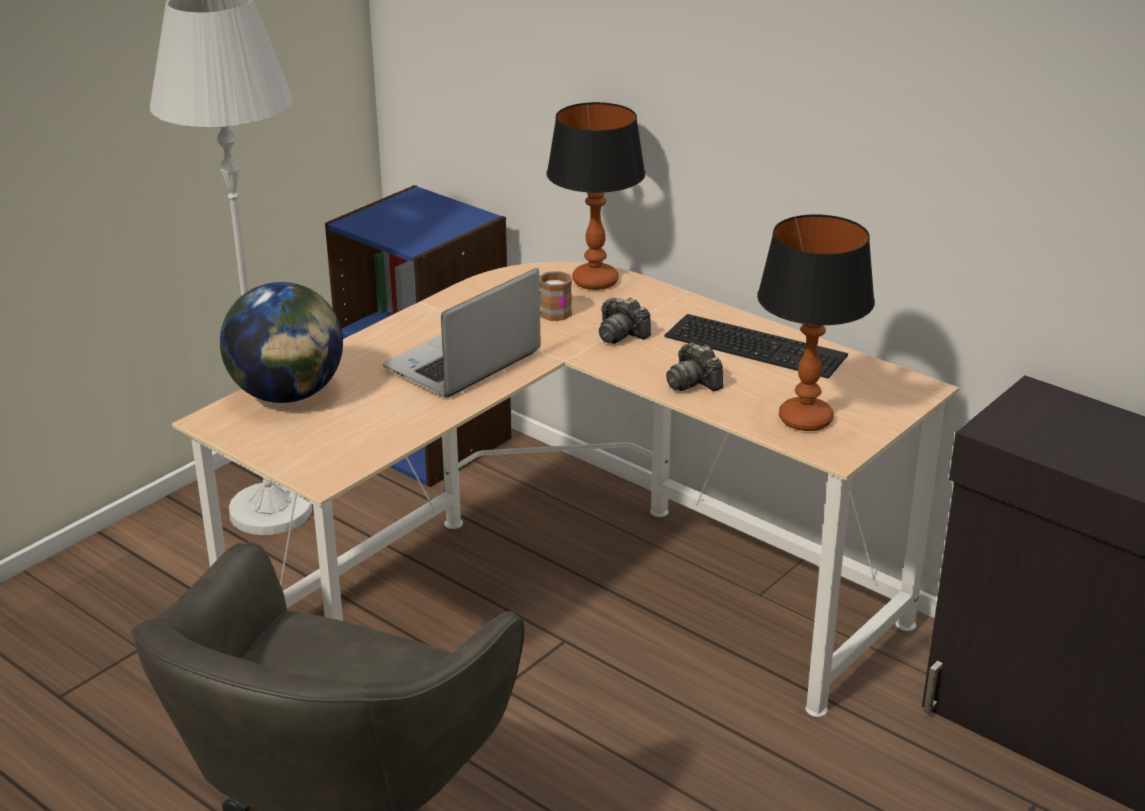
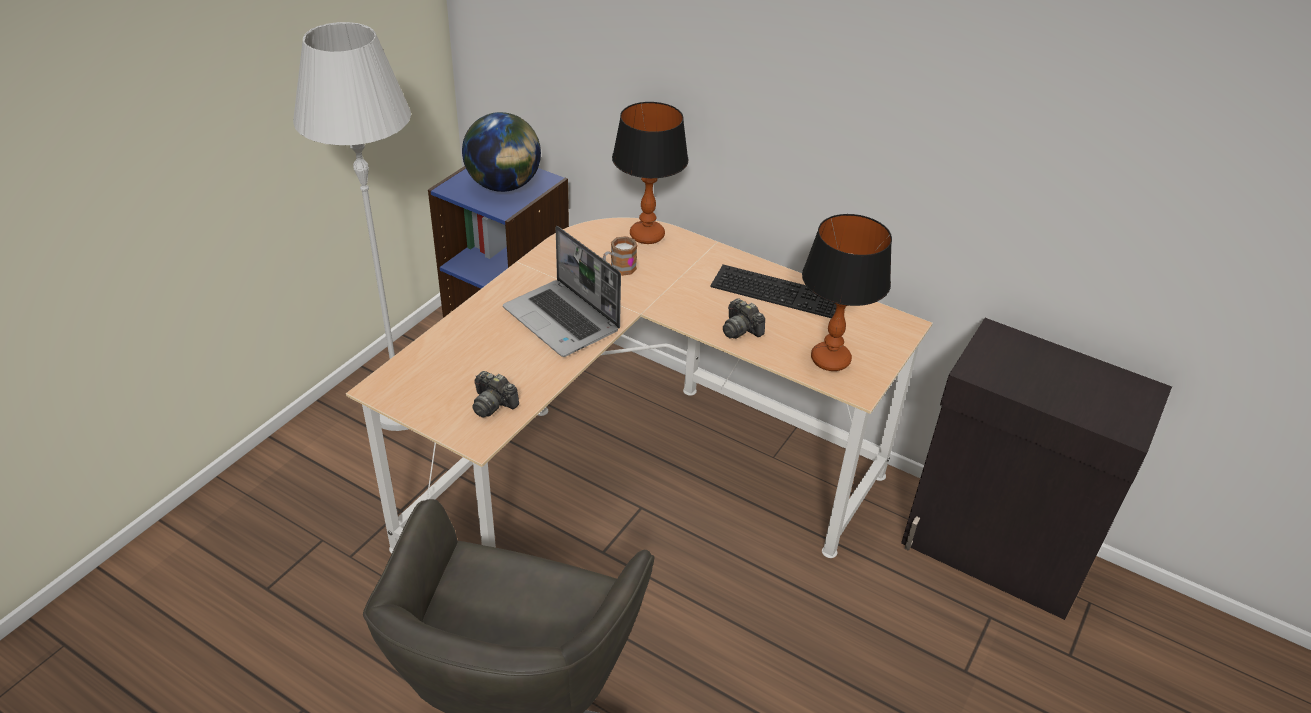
camera: 10 degrees left, 10 degrees up
globe [220,282,343,403] -> globe moved to [462,112,541,192]
laptop [383,268,541,398] -> laptop turned 75 degrees counterclockwise [503,226,621,357]
camera [599,297,651,344] -> camera moved to [472,371,519,418]

